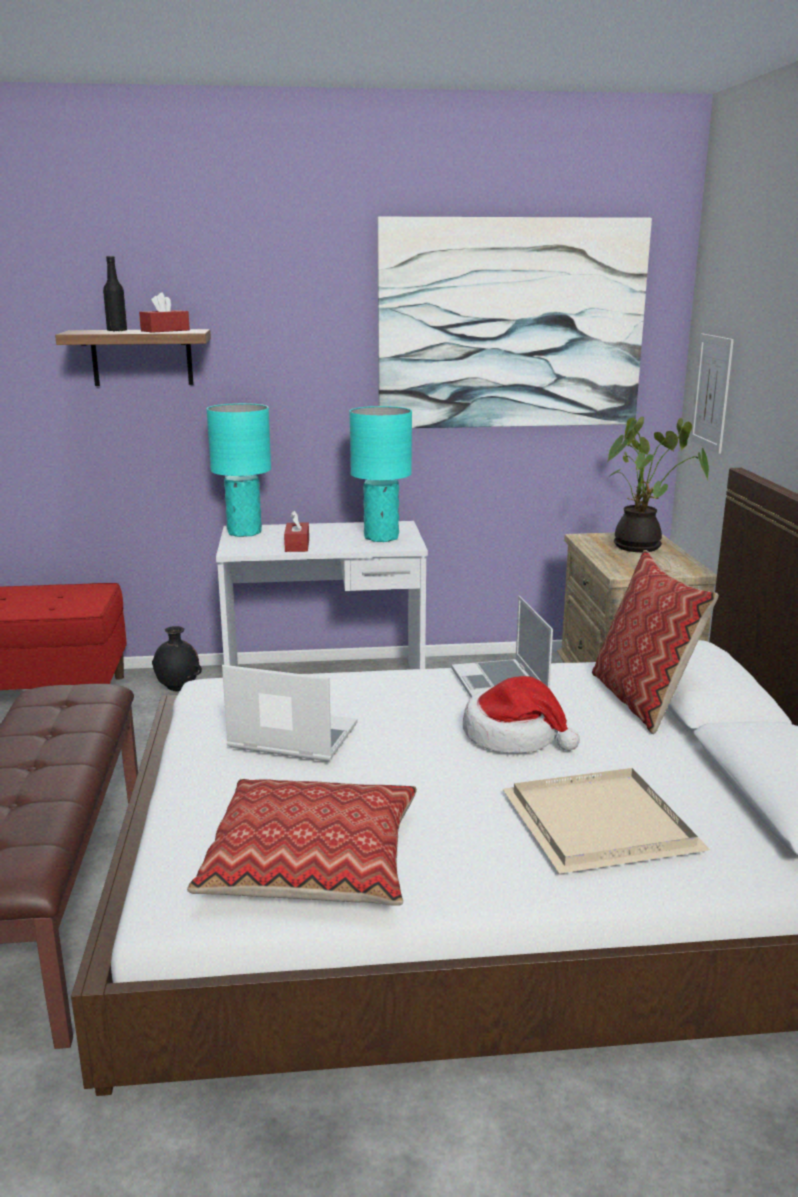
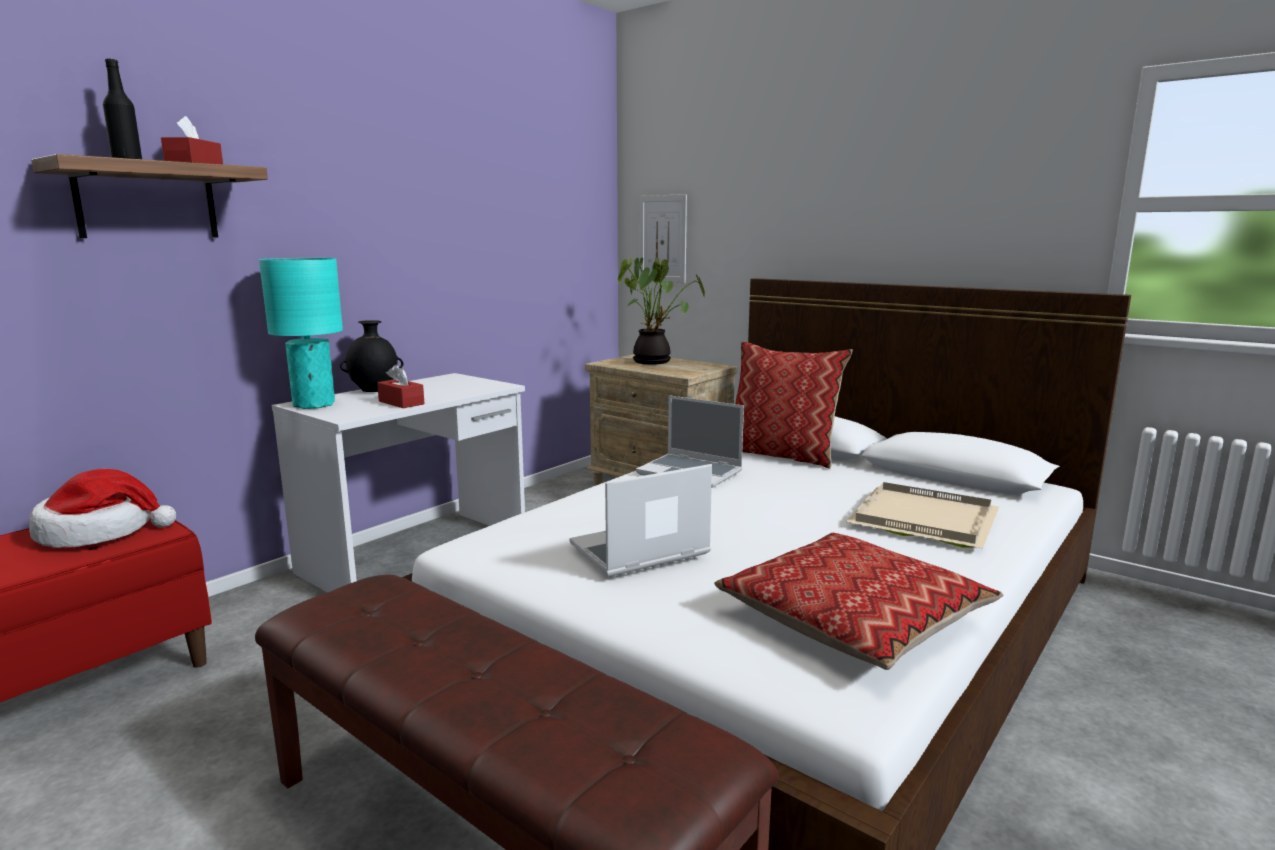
camera: 45 degrees left, 5 degrees down
black vase [152,626,202,691] -> black vase moved to [340,320,403,392]
turquoise table lamp [349,406,412,542] -> none
picture [377,216,652,428] -> none
hat [463,676,580,753] -> hat moved to [29,469,176,548]

